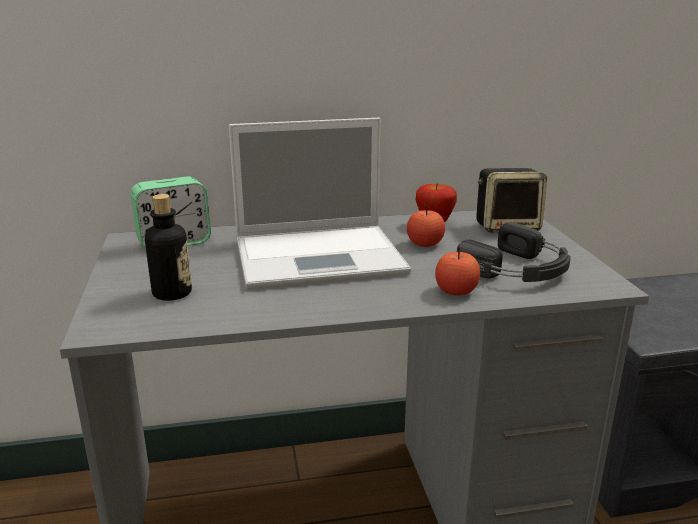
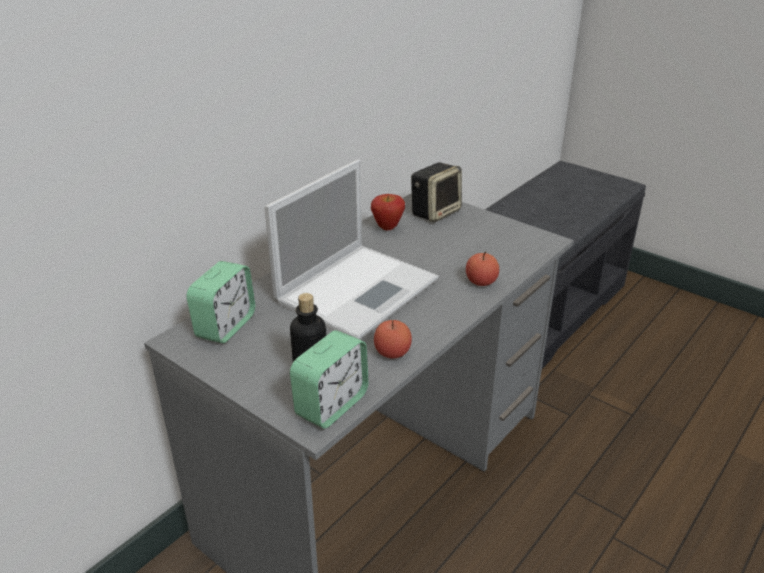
camera: 40 degrees left, 10 degrees up
apple [407,204,445,247] -> apple moved to [374,320,412,359]
black headphones [457,223,570,282] -> none
none -> alarm clock [290,330,369,428]

